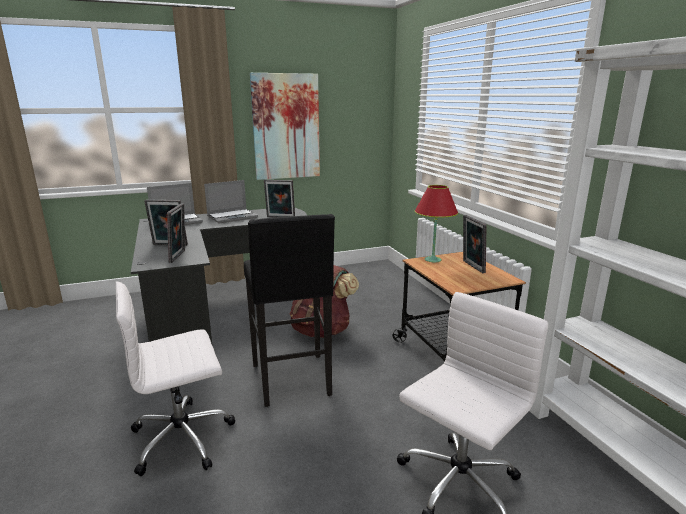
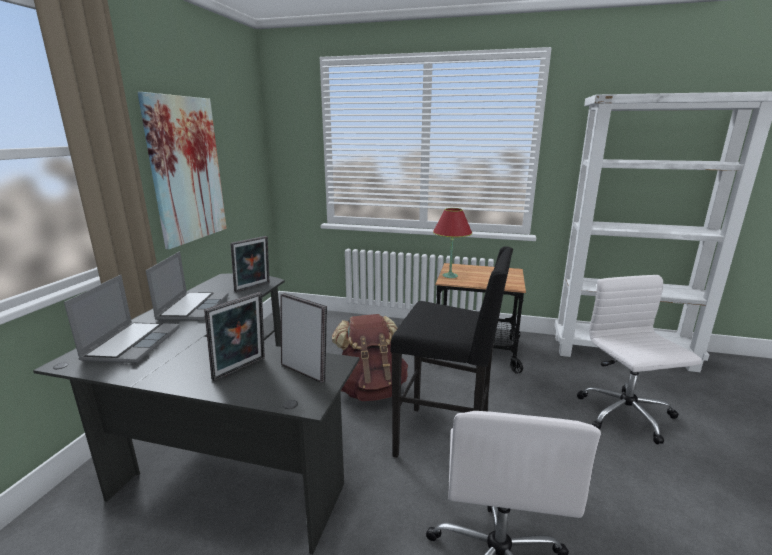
camera: 55 degrees left, 0 degrees up
picture frame [463,215,487,273] -> none

